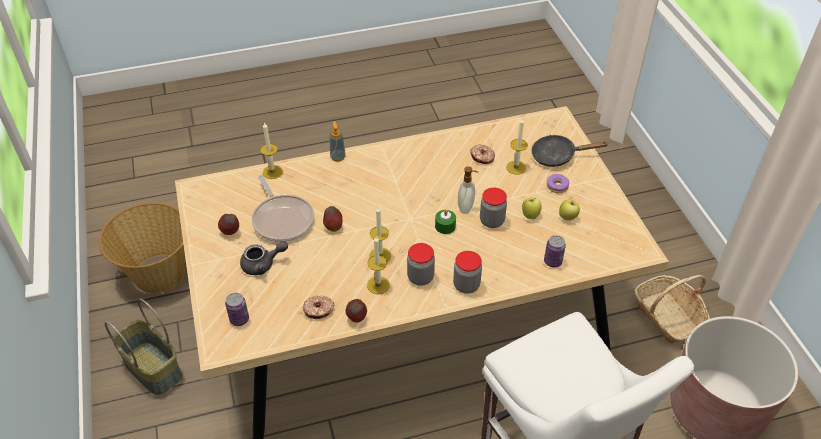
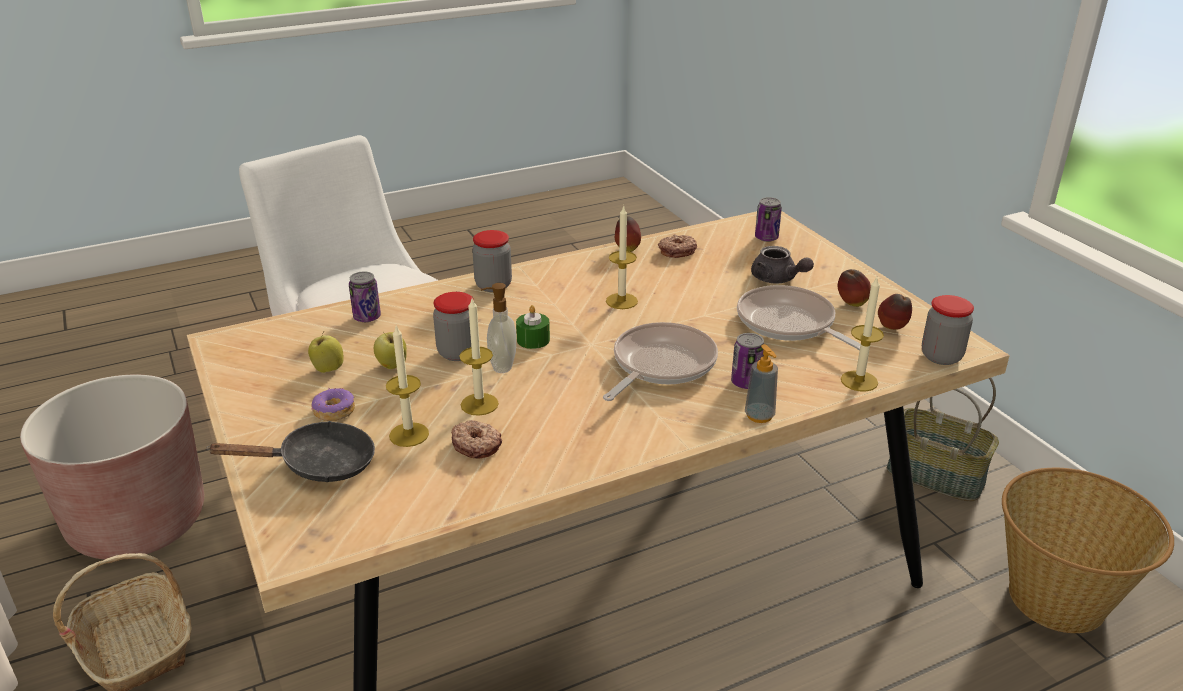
camera: 170 degrees right, 15 degrees down
grey teapot [240,241,288,275] -> grey teapot turned 105 degrees counterclockwise [751,246,814,284]
apple [323,206,342,232] -> apple moved to [878,294,912,330]
candle [367,236,390,294] -> candle moved to [460,298,499,416]
jar [407,243,435,286] -> jar moved to [922,295,974,365]
none -> frying pan [603,322,718,401]
none -> can [731,333,764,389]

